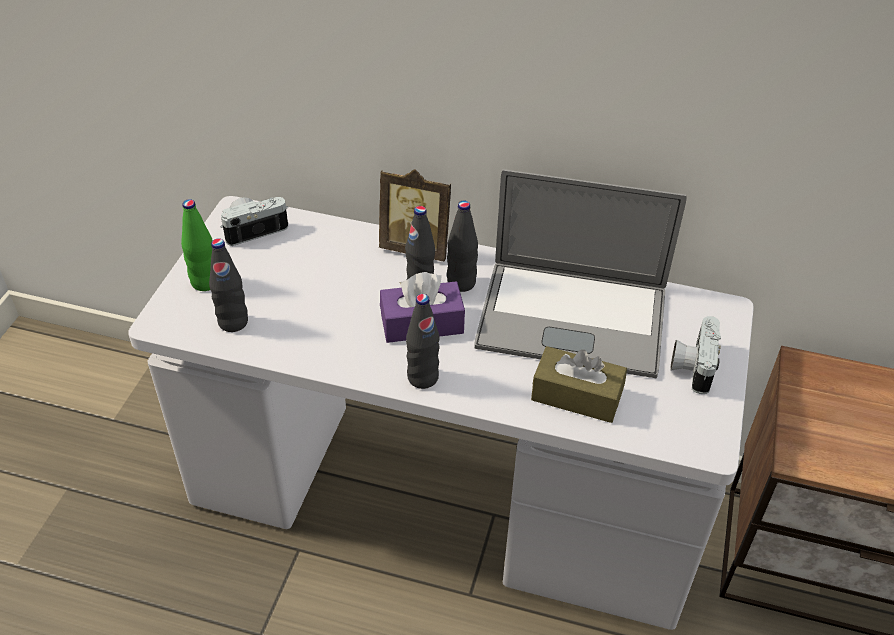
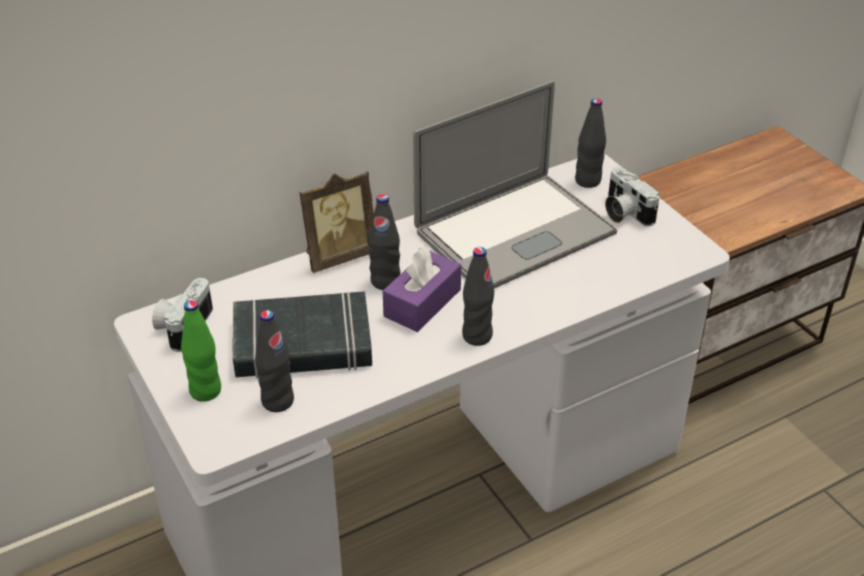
camera: 45 degrees left, 5 degrees down
black bottle [447,201,478,292] -> black bottle moved to [575,98,606,188]
brown tissue box [531,346,627,423] -> none
none -> black book [232,291,372,378]

